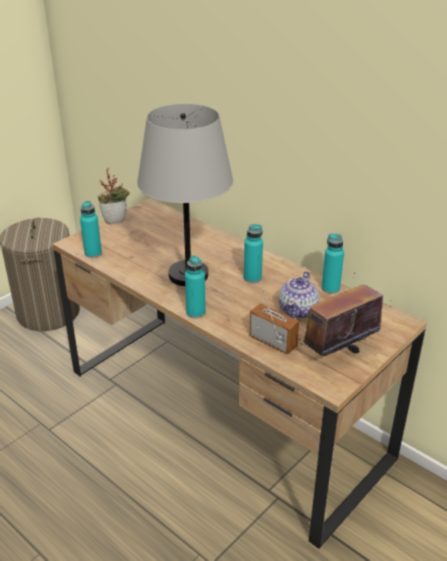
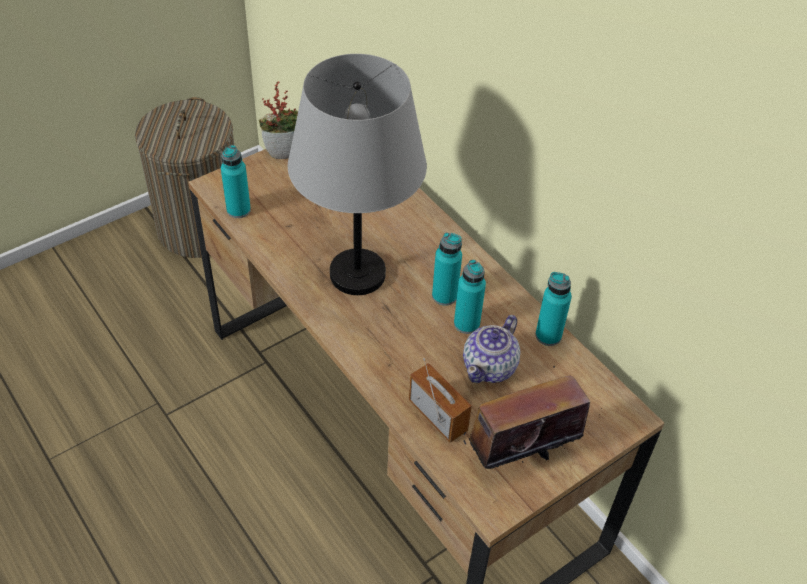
camera: 10 degrees right, 15 degrees up
turquoise bottle [185,255,206,318] -> turquoise bottle moved to [454,260,486,334]

